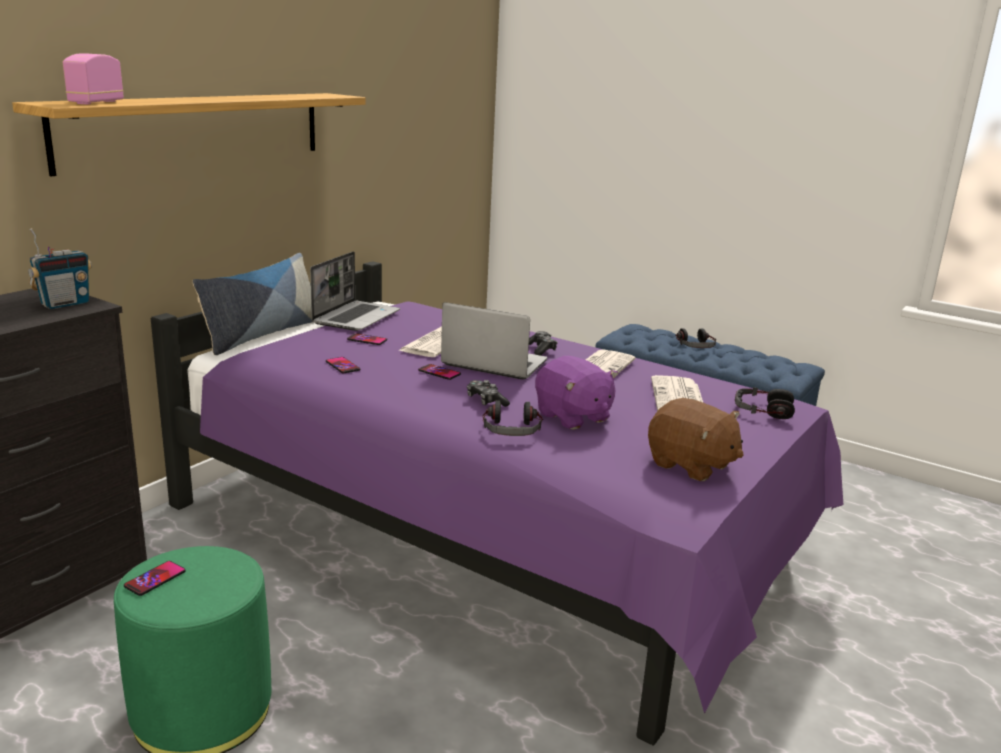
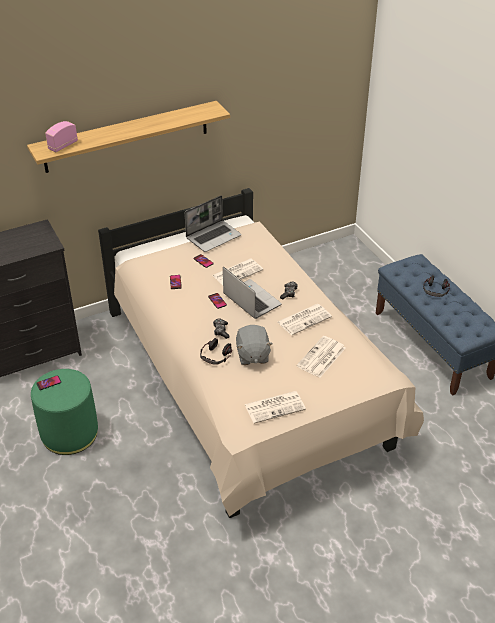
camera: 30 degrees right, 20 degrees up
radio [28,228,92,309] -> none
purple bed [151,261,843,746] -> beige bed [98,188,424,518]
pillow [193,253,314,355] -> none
purple plush toy [535,356,618,430] -> grey plush toy [236,325,273,365]
brown plush toy [648,398,744,481] -> newspaper [244,391,306,424]
headphones [735,387,795,419] -> none

